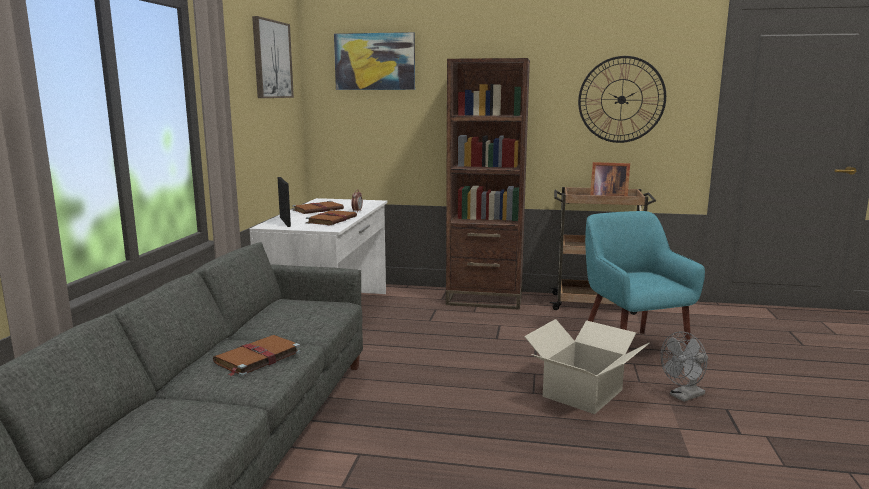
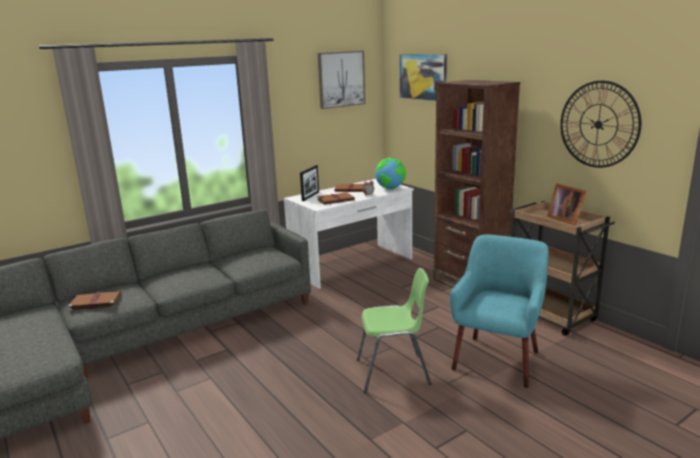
camera: 45 degrees right, 5 degrees up
brown book [213,335,300,376] -> brown book moved to [67,291,122,311]
cardboard box [524,319,649,414] -> green chair [357,268,432,393]
grey fan [660,332,708,402] -> none
none -> globe [375,158,406,190]

